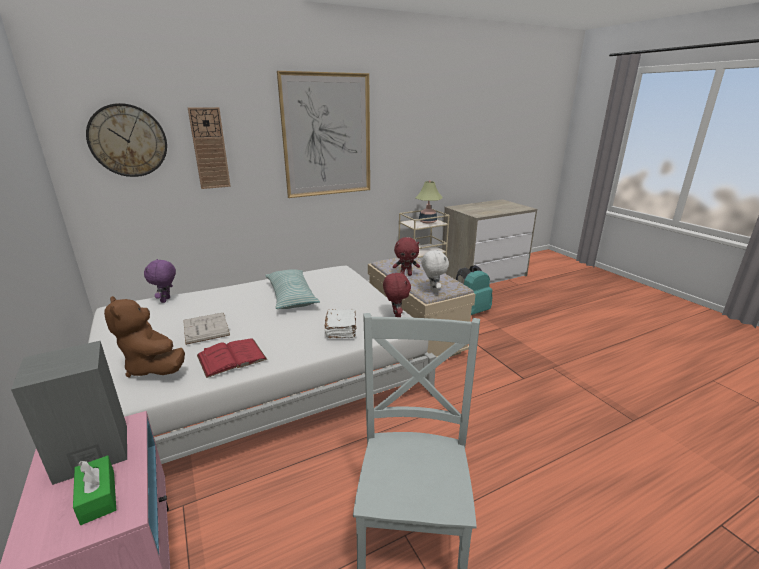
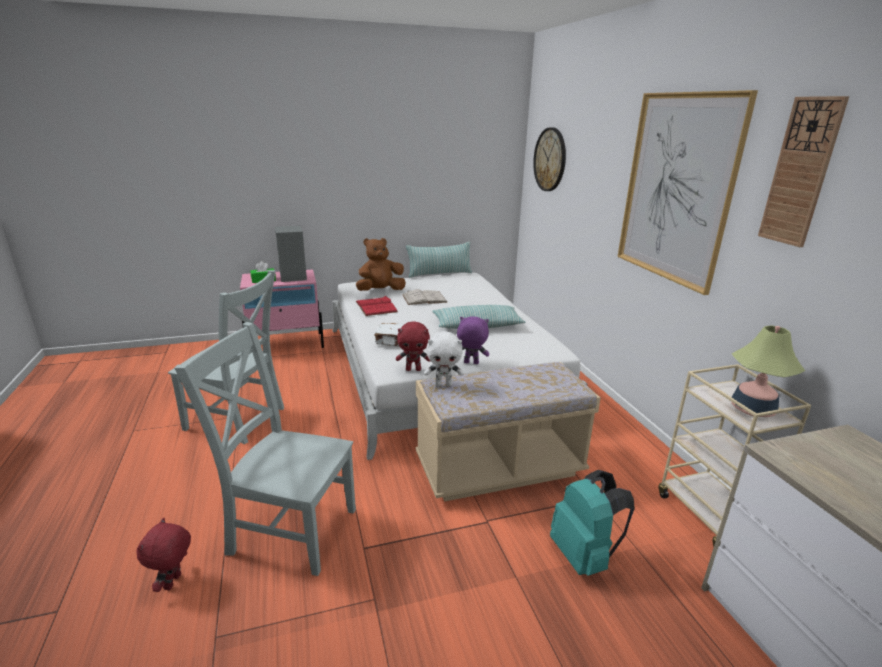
camera: 100 degrees right, 0 degrees up
purple plush toy [144,259,176,303] -> purple plush toy moved to [457,316,489,364]
wall clock [188,107,231,189] -> wall clock moved to [758,96,849,247]
red plush toy [393,237,420,276] -> red plush toy moved to [137,518,191,592]
none -> grey chair [174,322,356,576]
none -> pillow [406,242,472,278]

